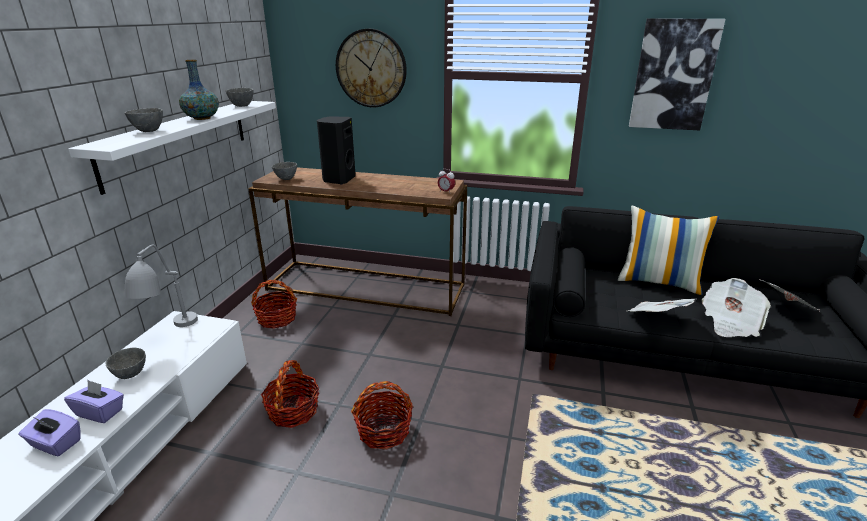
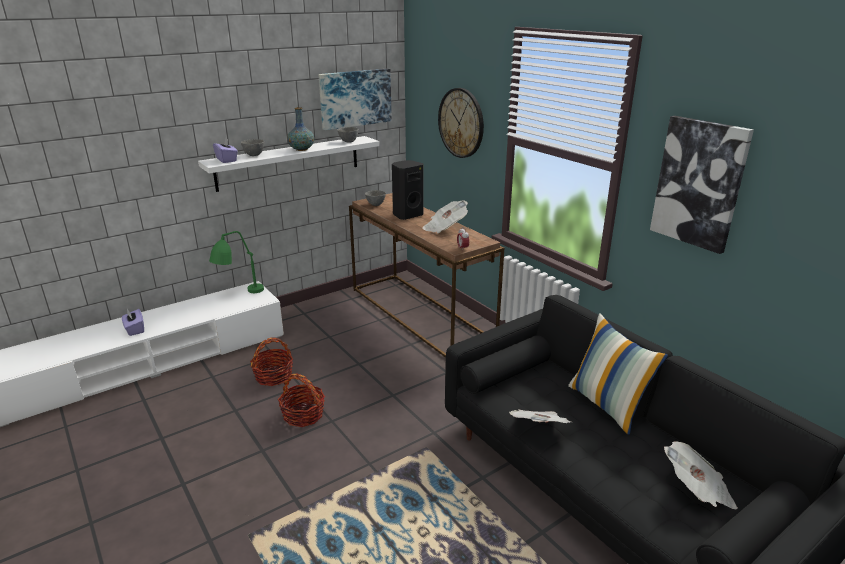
camera: 40 degrees right, 0 degrees up
purple tissue box [64,380,124,423] -> purple tissue box moved to [213,138,238,163]
grey bowl [106,348,146,379] -> none
grey table lamp [124,244,198,327] -> green table lamp [209,231,264,293]
basket [251,280,297,329] -> none
newspaper [702,278,771,337] -> newspaper moved to [422,201,468,233]
none -> picture [319,69,392,130]

